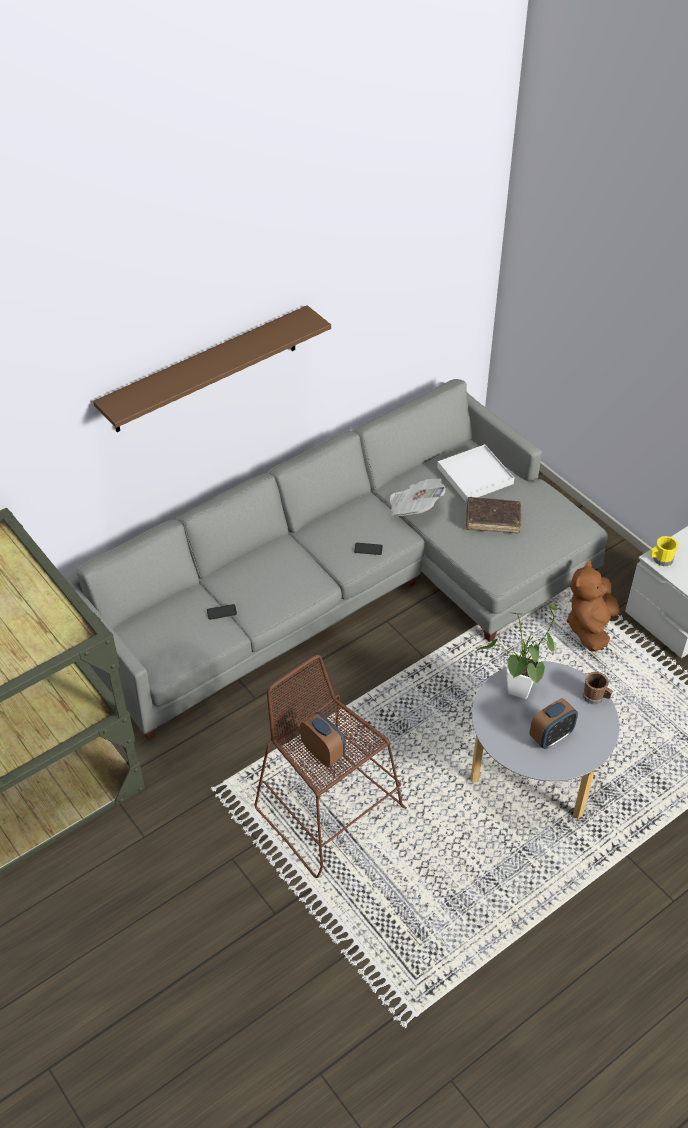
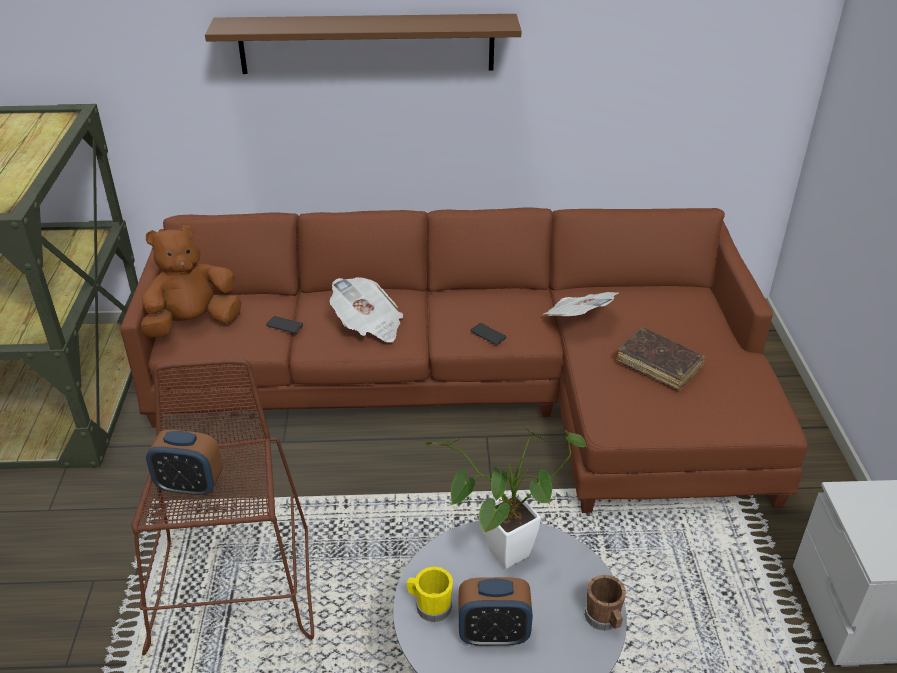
camera: 35 degrees right, 10 degrees down
grey sofa [64,379,608,740] -> brown sofa [120,207,808,513]
alarm clock [300,712,345,767] -> alarm clock turned 105 degrees clockwise [146,430,223,497]
white tray [437,444,514,502] -> none
brown plush toy [566,561,620,652] -> brown plush toy moved to [141,225,242,338]
yellow mug [650,536,678,566] -> yellow mug moved to [407,567,453,622]
none -> newspaper [329,277,403,343]

